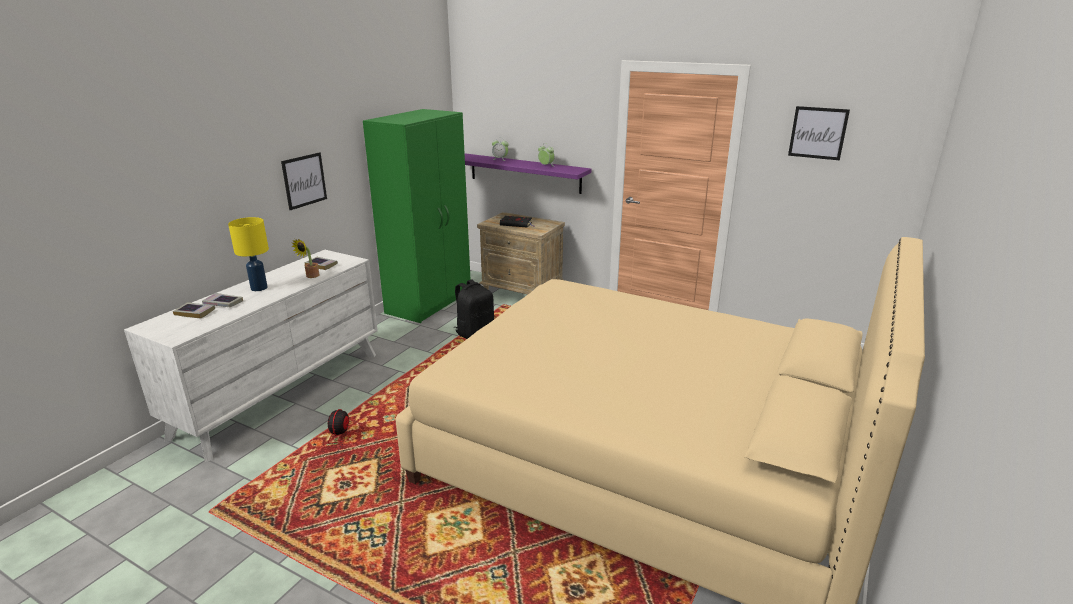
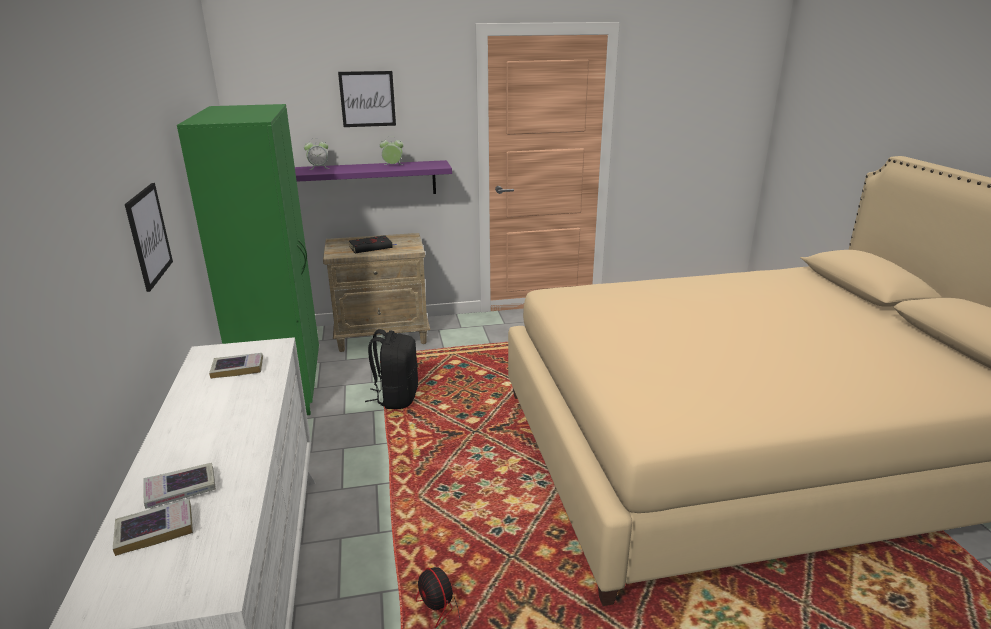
camera: 40 degrees left, 0 degrees up
yellow table lamp [228,217,269,291] -> none
potted plant [291,238,319,278] -> none
picture [788,106,850,161] -> picture moved to [338,71,396,127]

